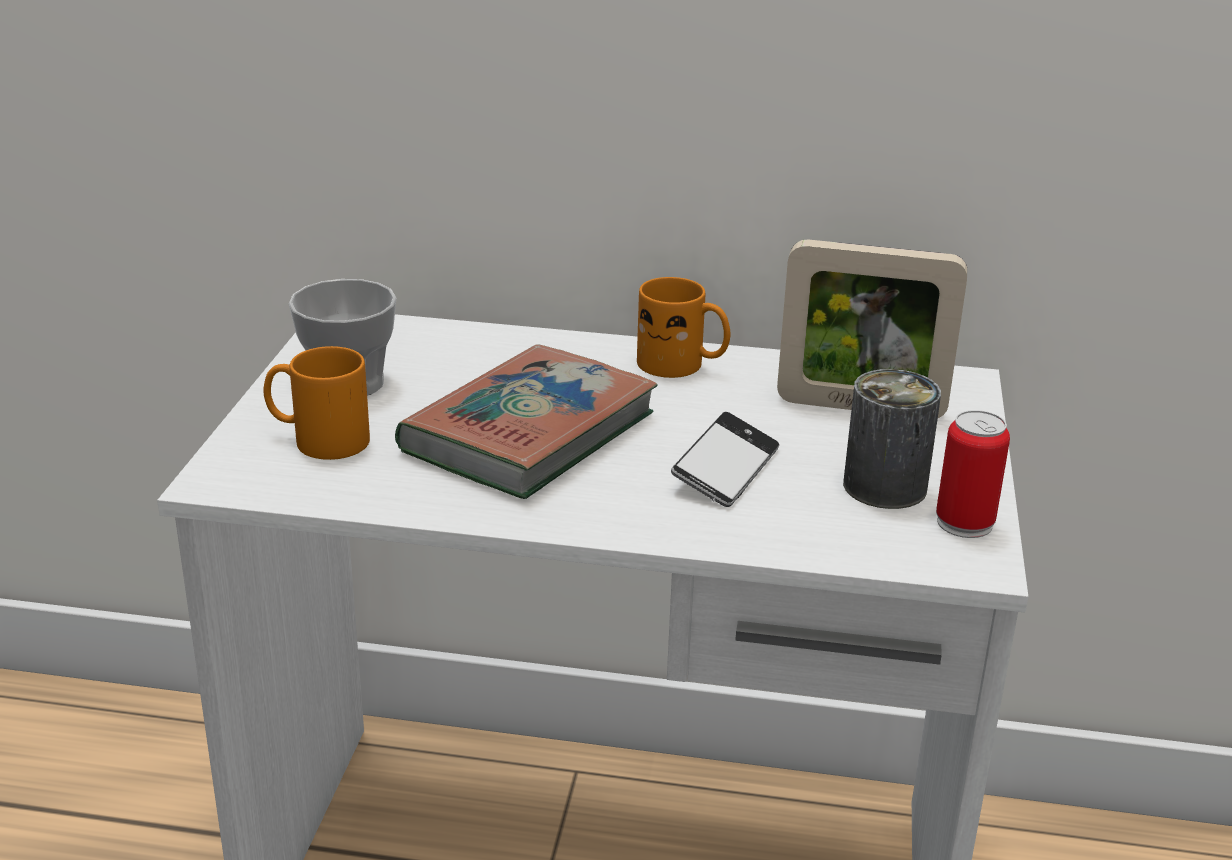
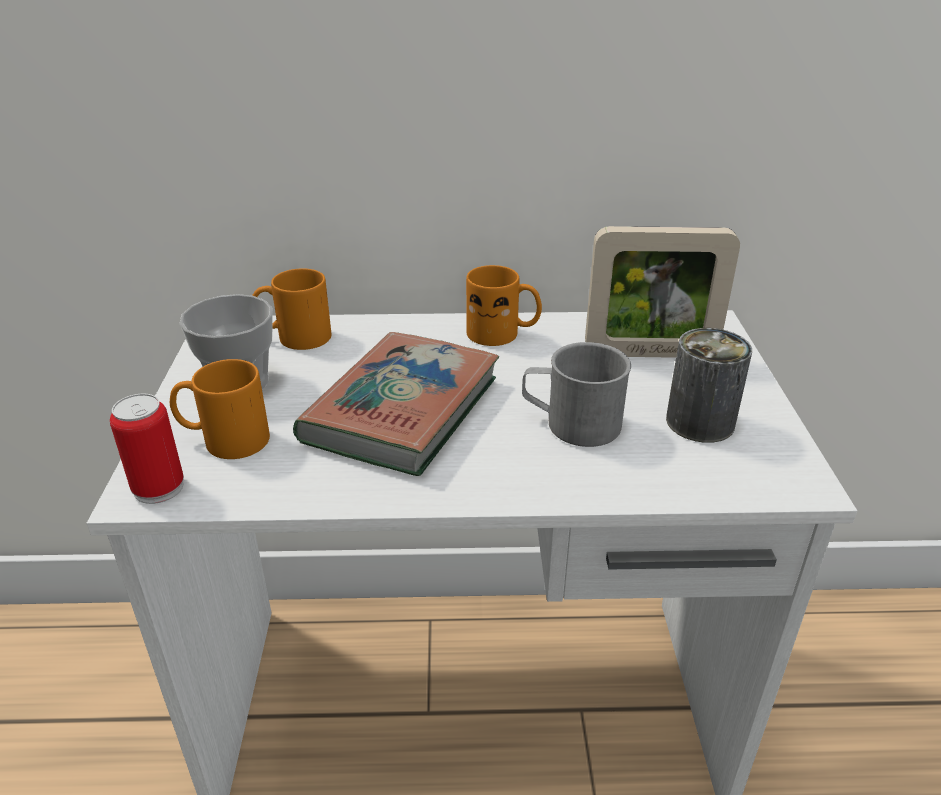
camera: 10 degrees left, 5 degrees up
phone [671,412,779,507] -> grey mug [522,342,631,447]
can [936,410,1010,538] -> can moved to [110,394,184,504]
none -> orange mug [252,268,331,350]

